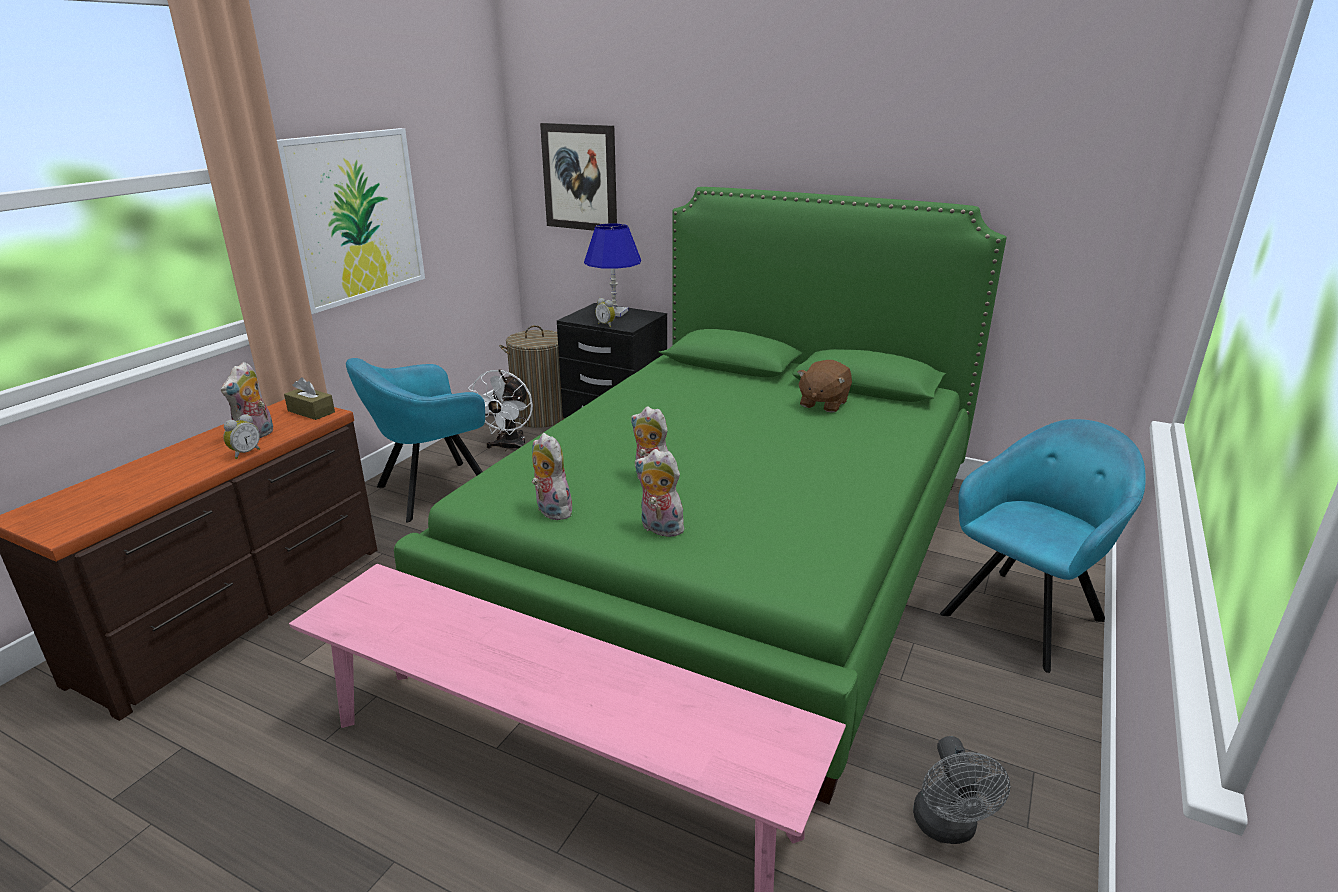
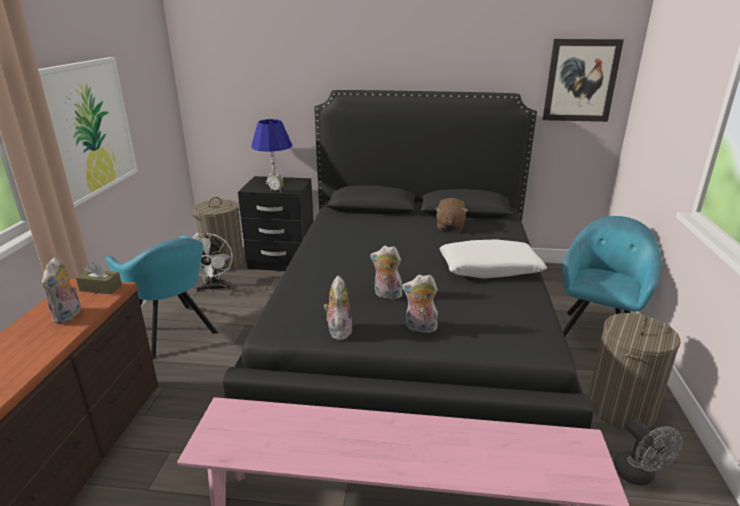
camera: 20 degrees left, 0 degrees up
alarm clock [223,414,260,459] -> none
turquoise armchair [346,358,485,522] -> turquoise armchair turned 75 degrees counterclockwise [105,235,218,359]
green bed [394,187,1006,805] -> black bed [223,90,593,429]
plush toy [532,433,576,520] -> plush toy turned 60 degrees clockwise [324,275,353,340]
picture [540,123,617,231] -> picture moved to [542,39,624,122]
none -> white pillow [439,239,547,279]
none -> laundry basket [588,313,681,430]

